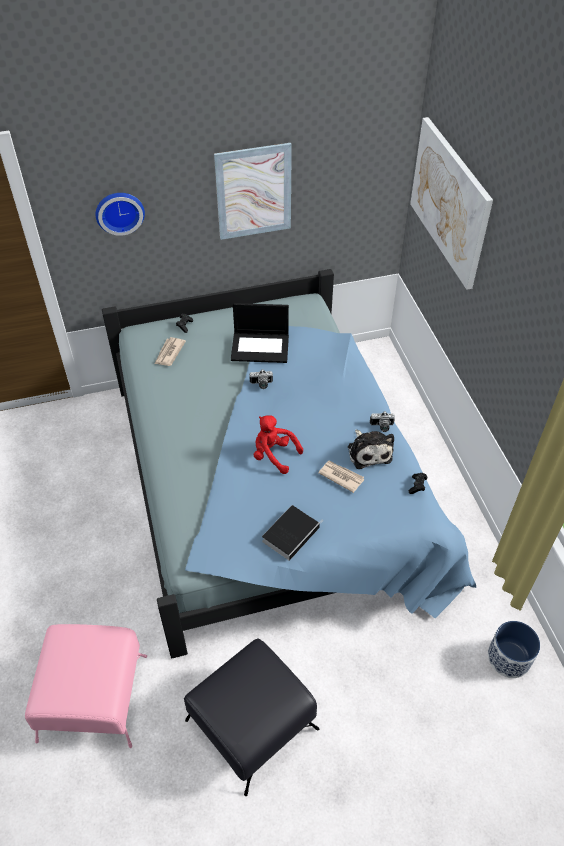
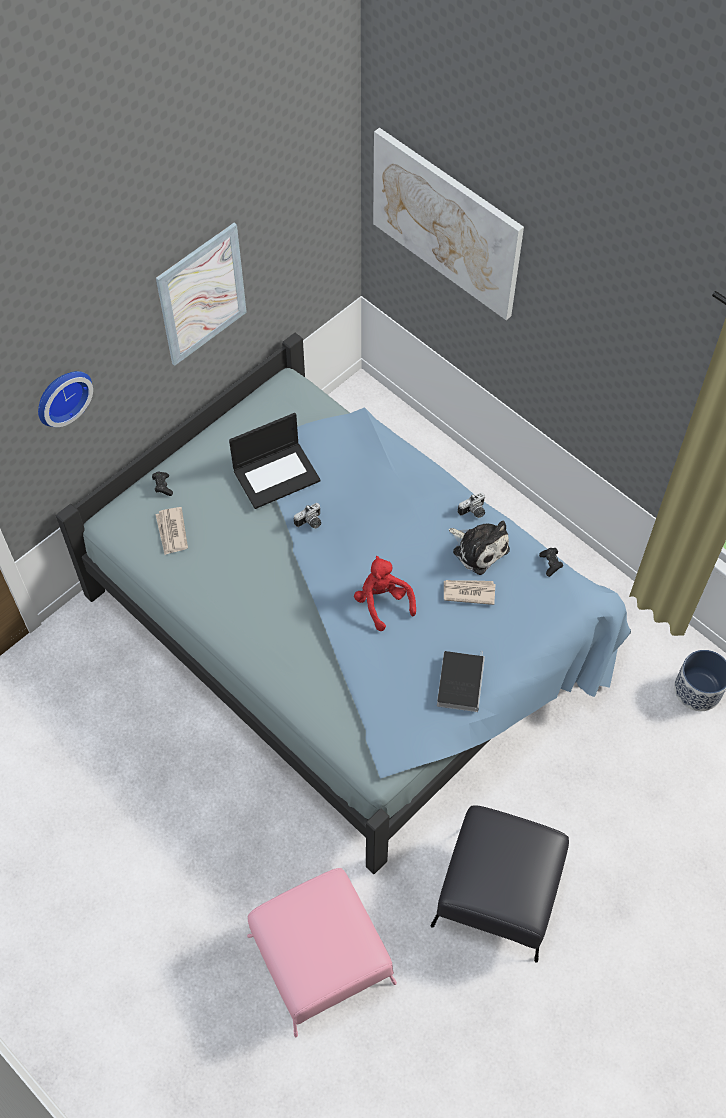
camera: 30 degrees left, 10 degrees up
red plush toy [254,416,303,474] -> red plush toy turned 60 degrees clockwise [354,556,416,631]

